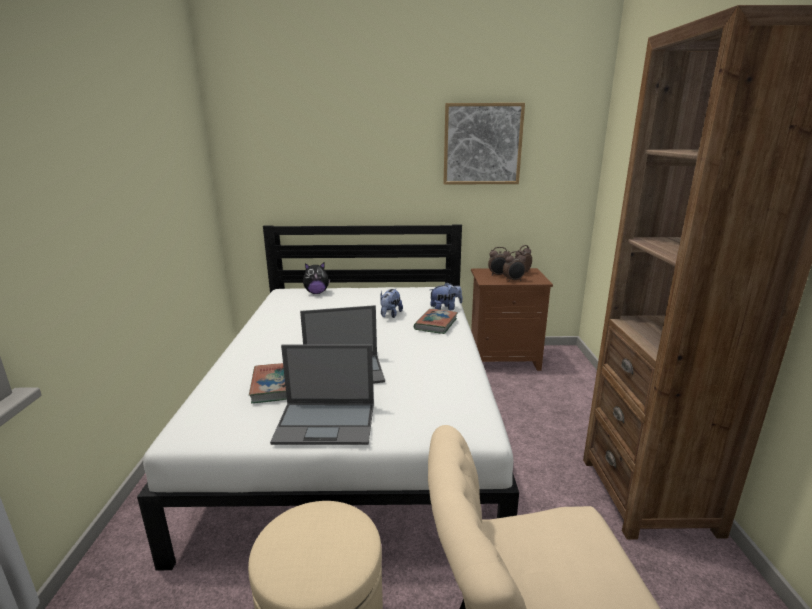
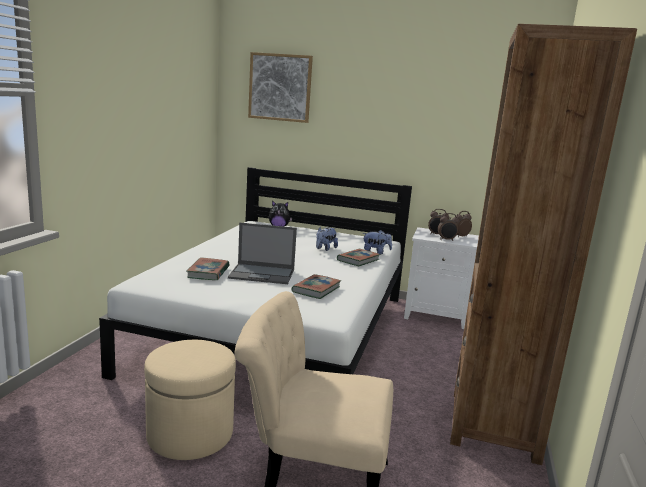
camera: 15 degrees right, 5 degrees down
laptop [270,345,374,445] -> none
picture [444,103,525,185] -> picture moved to [248,52,313,123]
brown nightstand [471,268,553,371] -> white nightstand [404,227,479,329]
none -> book [291,274,341,299]

